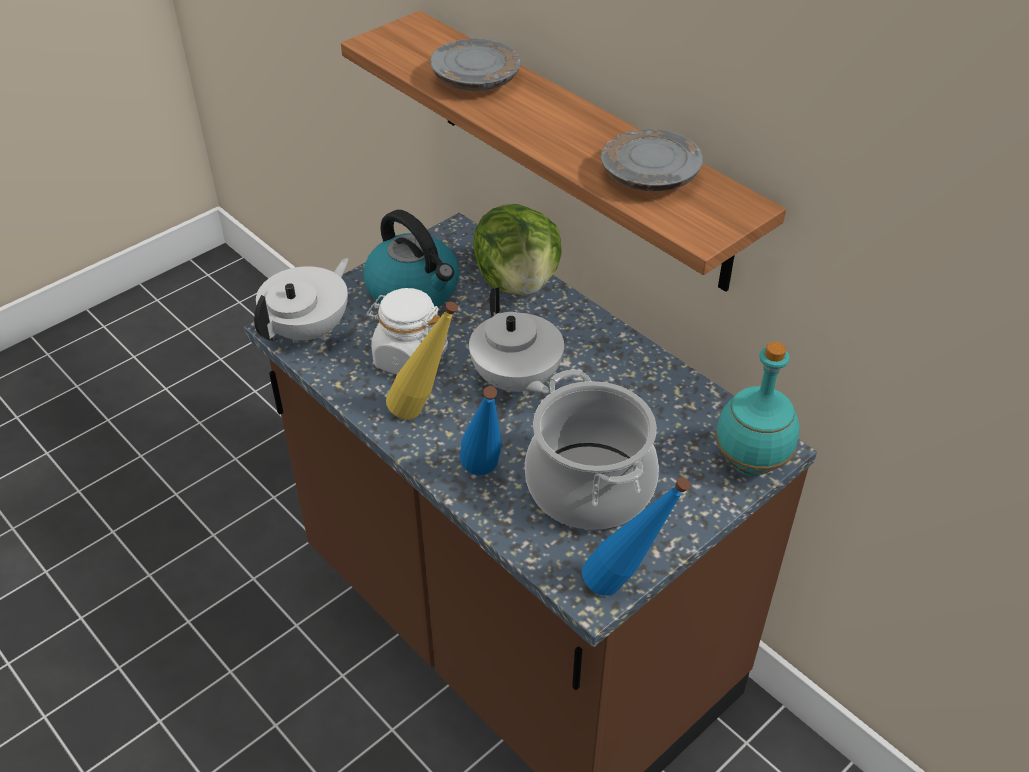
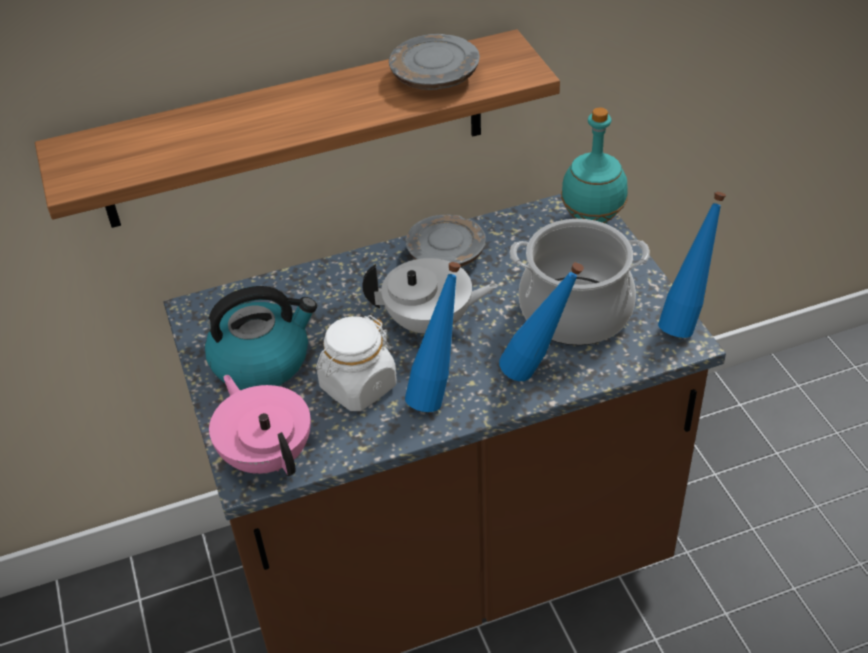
camera: 65 degrees left, 0 degrees up
white teapot [254,258,349,343] -> pink teapot [209,375,311,476]
yellow bottle [386,302,458,419] -> blue bottle [405,262,461,412]
grey plate [430,39,521,91] -> grey plate moved to [405,214,486,267]
lettuce [473,204,562,295] -> none

